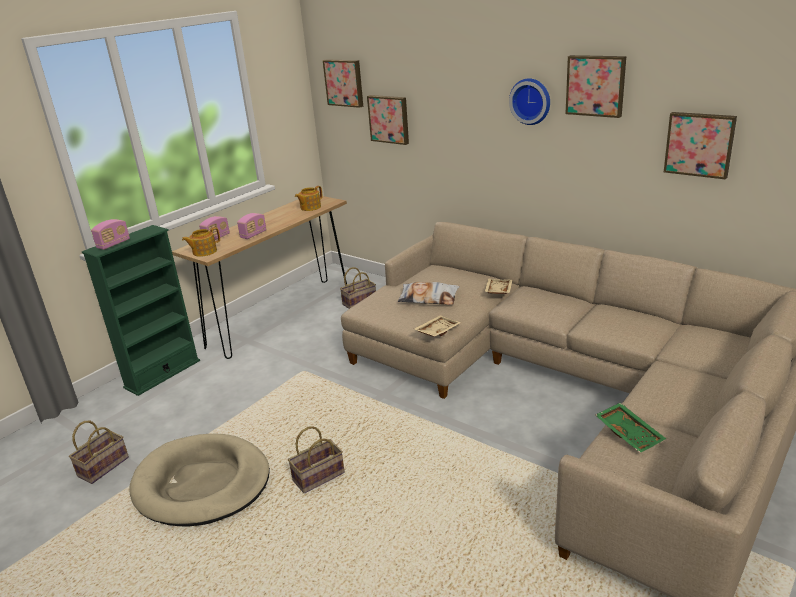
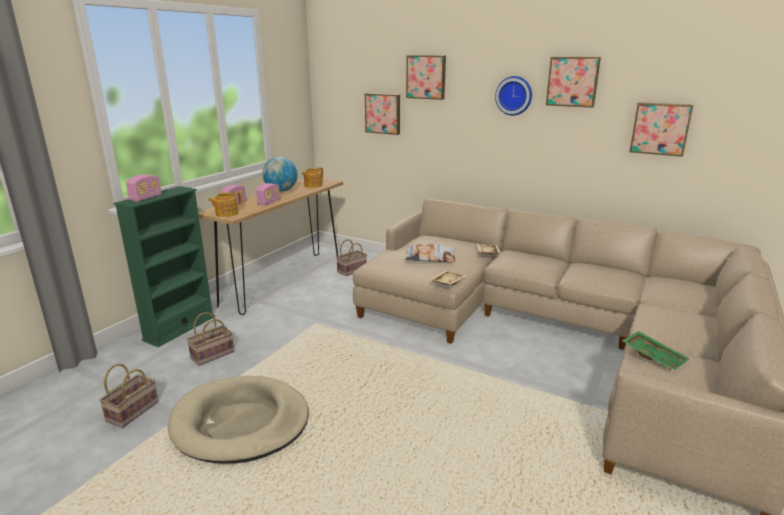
camera: 10 degrees left, 5 degrees down
basket [288,426,345,493] -> basket moved to [187,312,234,366]
picture [323,59,363,108] -> picture moved to [406,55,446,100]
none -> globe [262,157,298,192]

